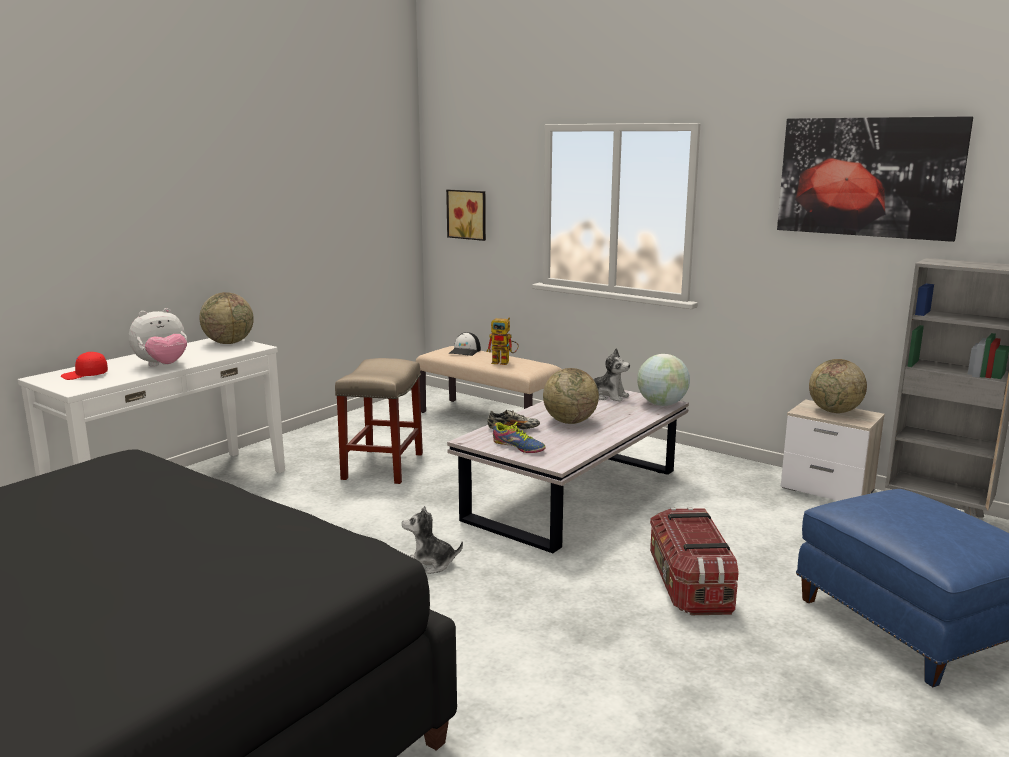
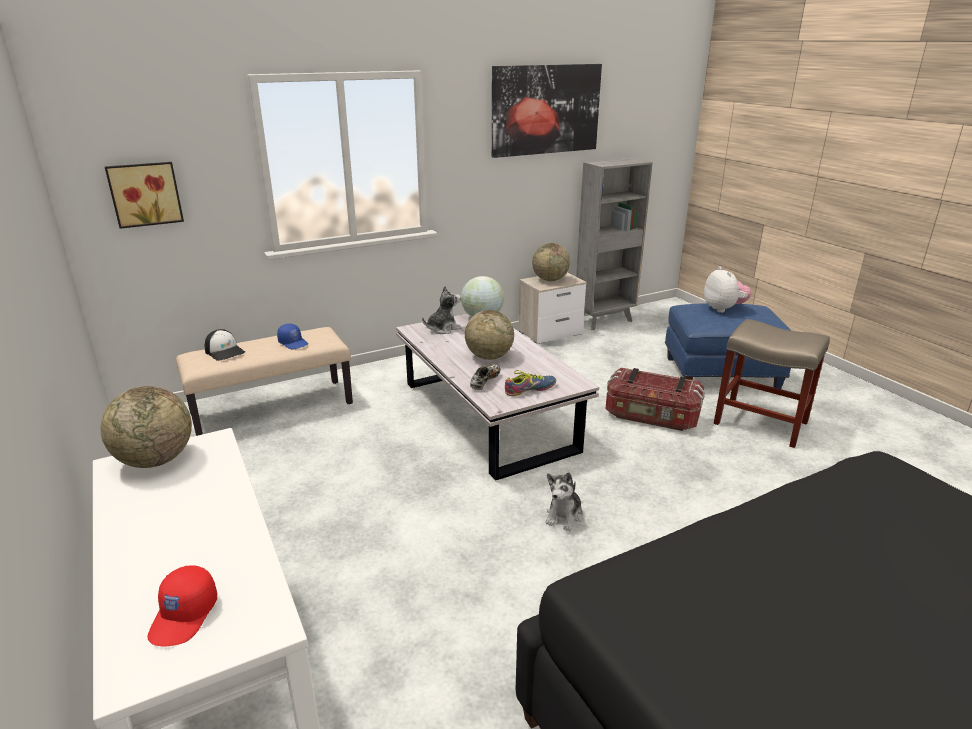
camera: 65 degrees left, 10 degrees up
plush toy [129,308,187,367] -> plush toy moved to [704,266,751,313]
beige stool [335,358,423,484] -> beige stool moved to [714,319,830,448]
toy robot [486,318,519,365] -> blue cap [277,324,308,350]

